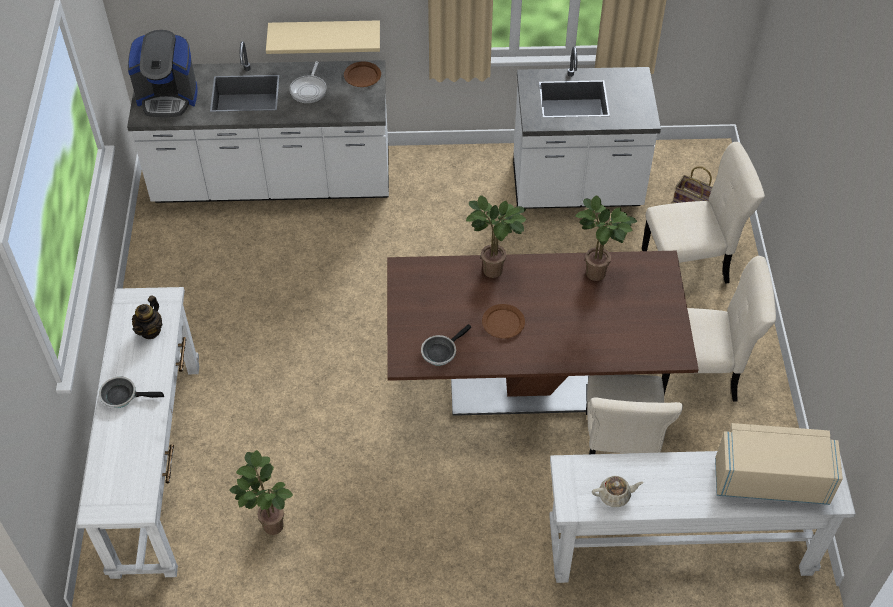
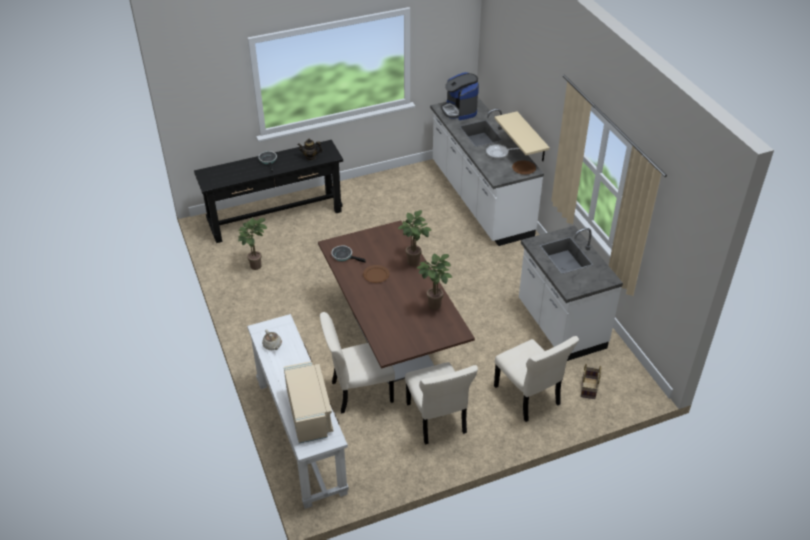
camera: 70 degrees right, 10 degrees down
white console table [77,287,199,579] -> black console table [194,140,343,243]

